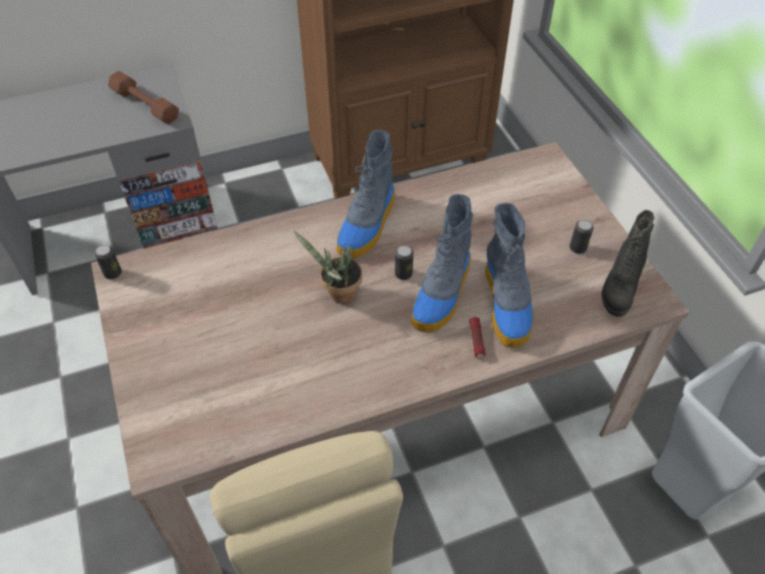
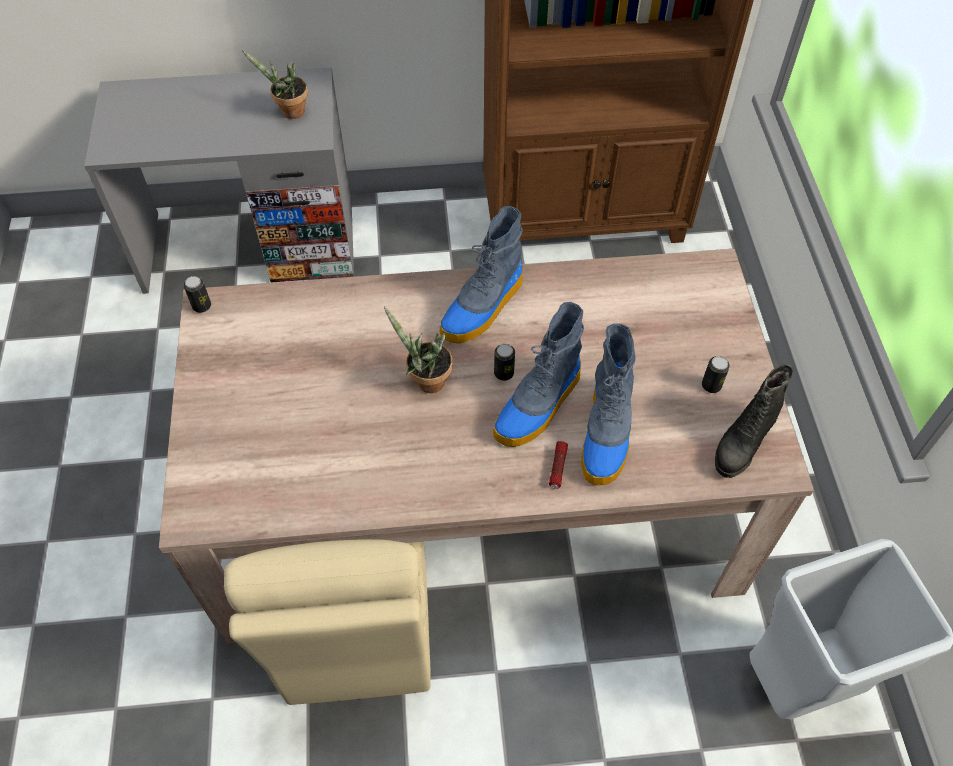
camera: 15 degrees right, 5 degrees up
brown dumbbell [108,71,179,124] -> potted plant [242,50,308,119]

